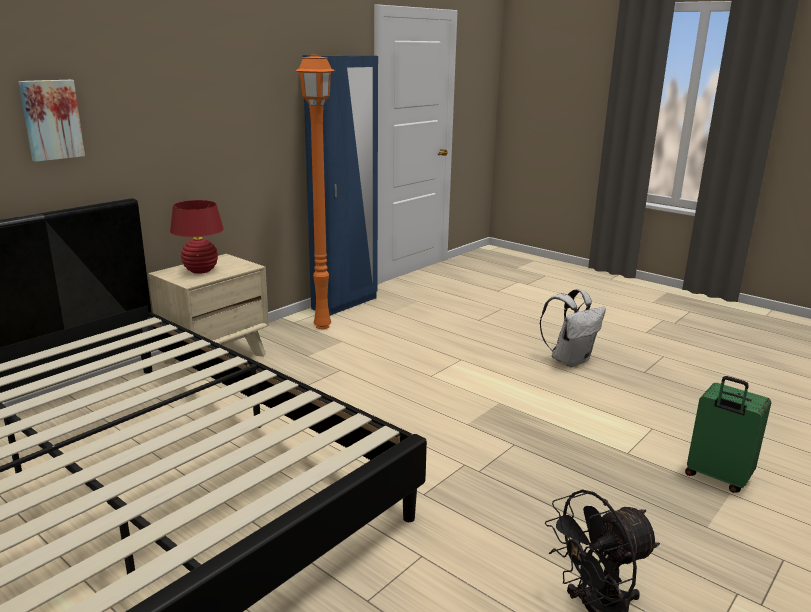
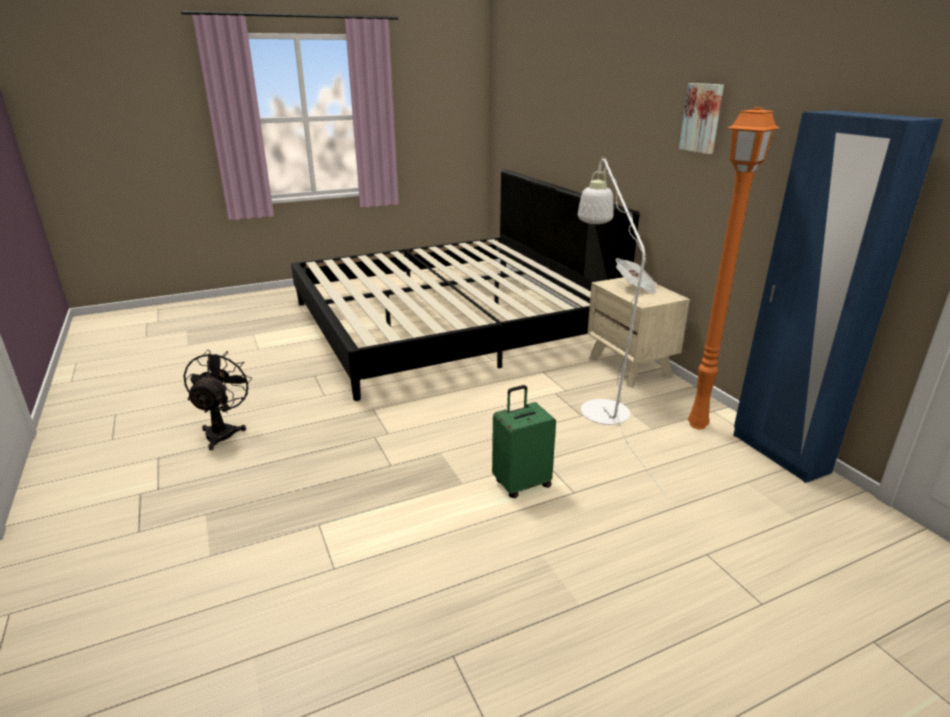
camera: 115 degrees right, 5 degrees up
picture [18,80,85,162] -> picture moved to [679,83,724,154]
red table lamp [170,200,224,274] -> newspaper [615,258,657,294]
white backpack [540,289,606,367] -> none
green suitcase [685,376,771,493] -> green suitcase moved to [492,385,556,498]
none -> white floor lamp [578,157,667,497]

